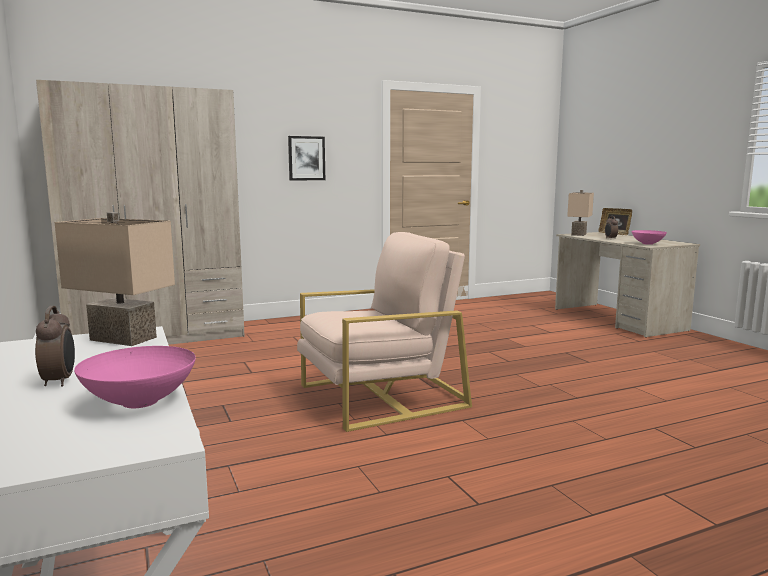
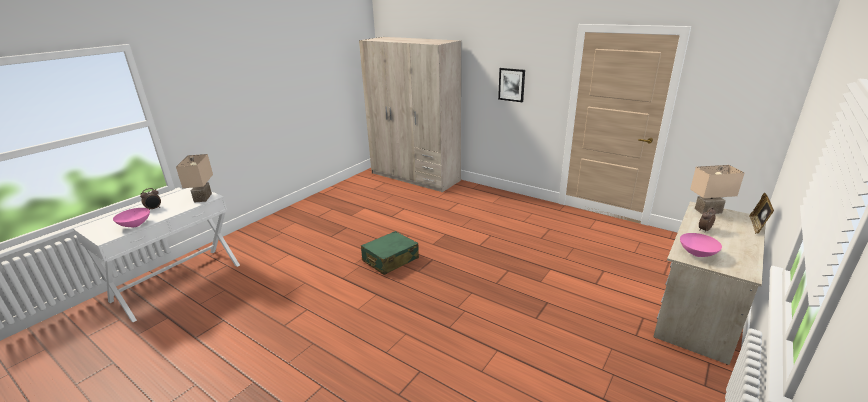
camera: 60 degrees right, 15 degrees up
beige armchair [297,232,472,432] -> green suitcase [361,231,419,275]

